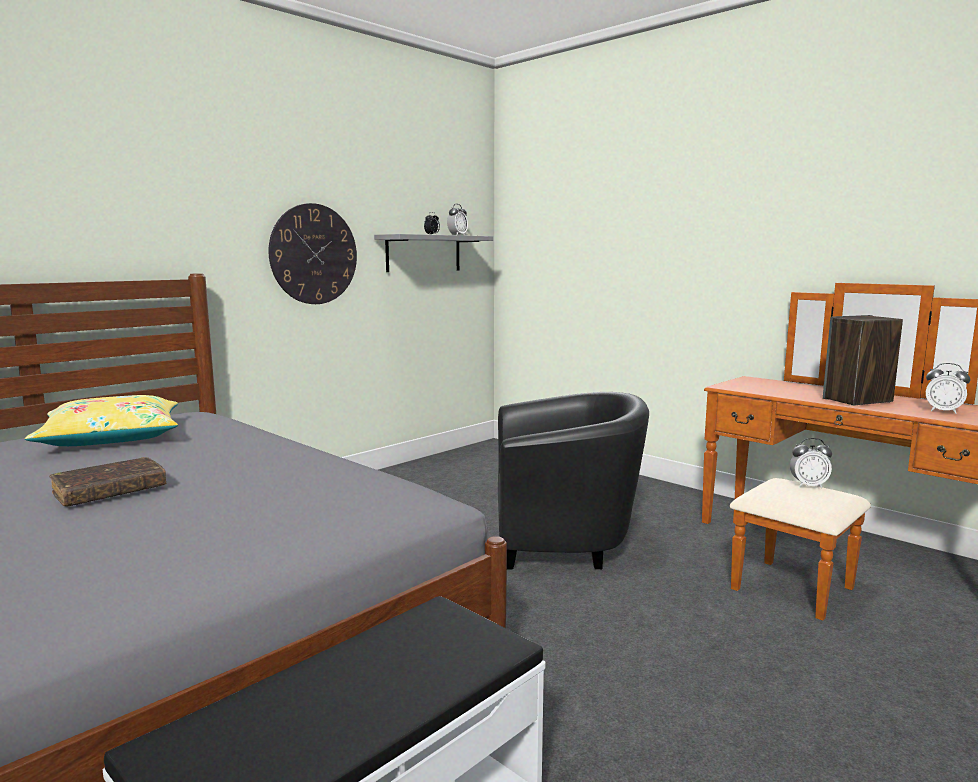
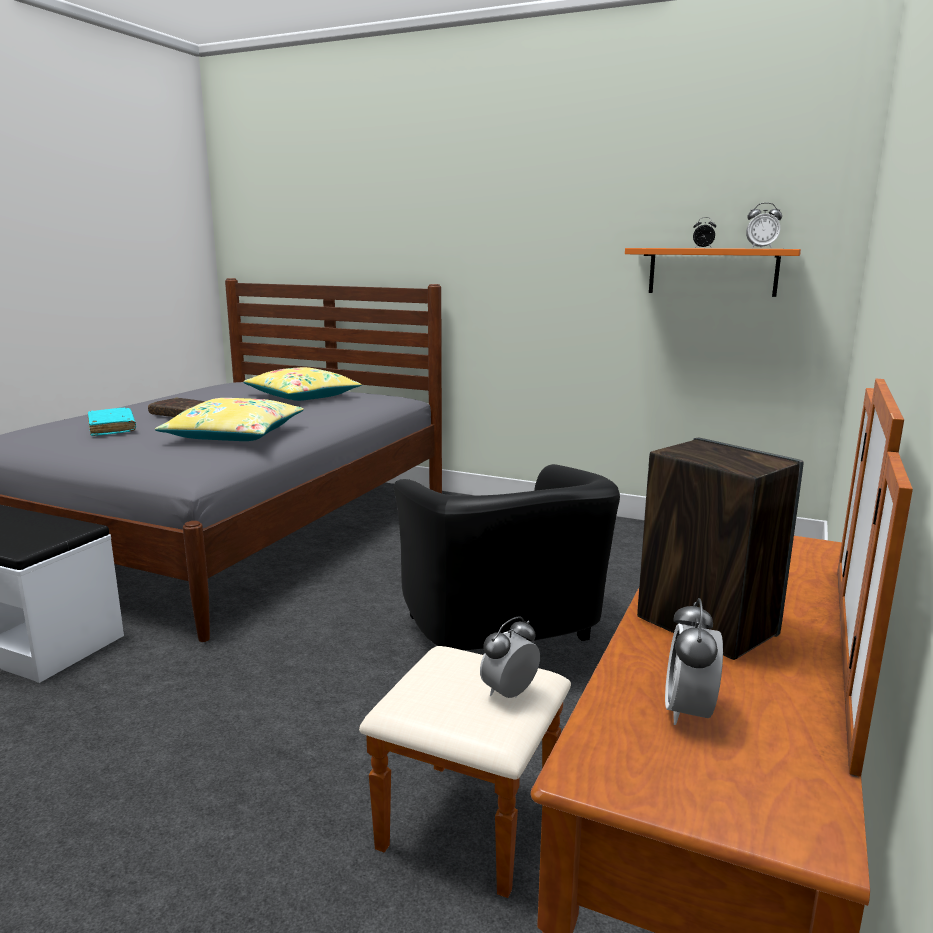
camera: 70 degrees right, 5 degrees up
wall clock [269,203,357,304] -> none
grey shelf [374,234,493,272] -> orange shelf [625,248,801,297]
alarm clock [790,438,832,488] -> alarm clock turned 60 degrees clockwise [480,616,540,698]
none -> turquoise book [88,408,136,436]
none -> yellow pillow [155,398,304,441]

